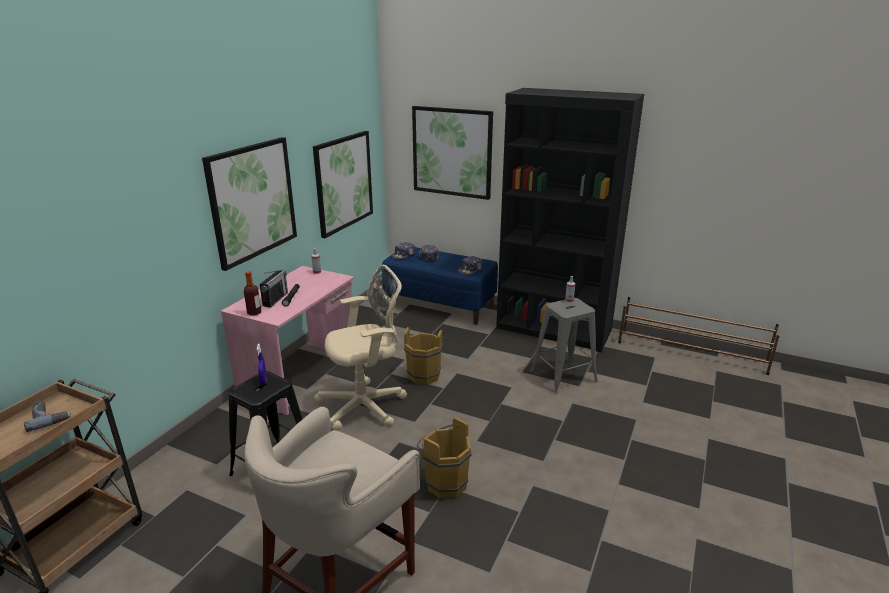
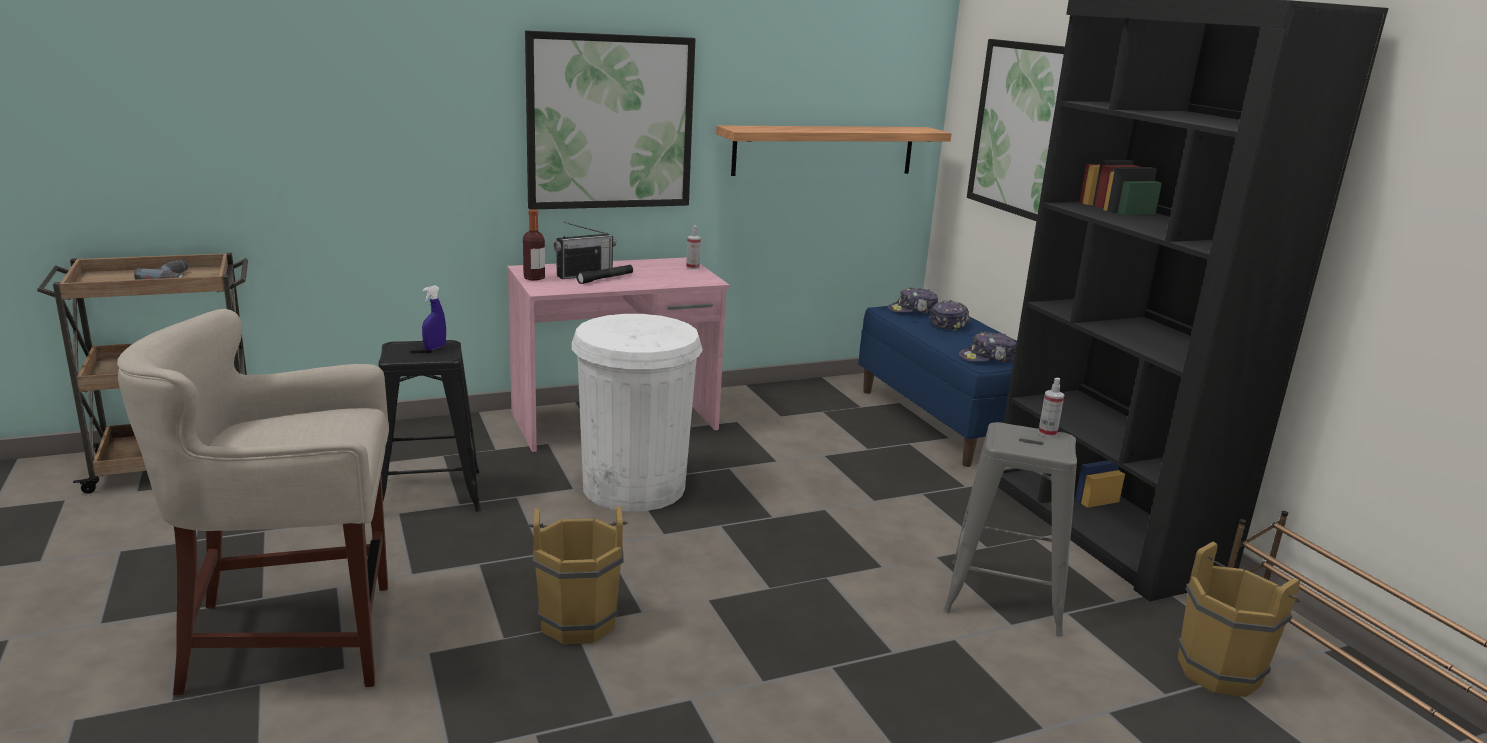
camera: 40 degrees right, 5 degrees down
picture [313,131,373,238] -> shelf [716,125,952,176]
beige office chair [314,265,407,431] -> white trash can [572,314,703,512]
brown bucket [404,327,444,385] -> brown bucket moved to [1178,541,1300,697]

